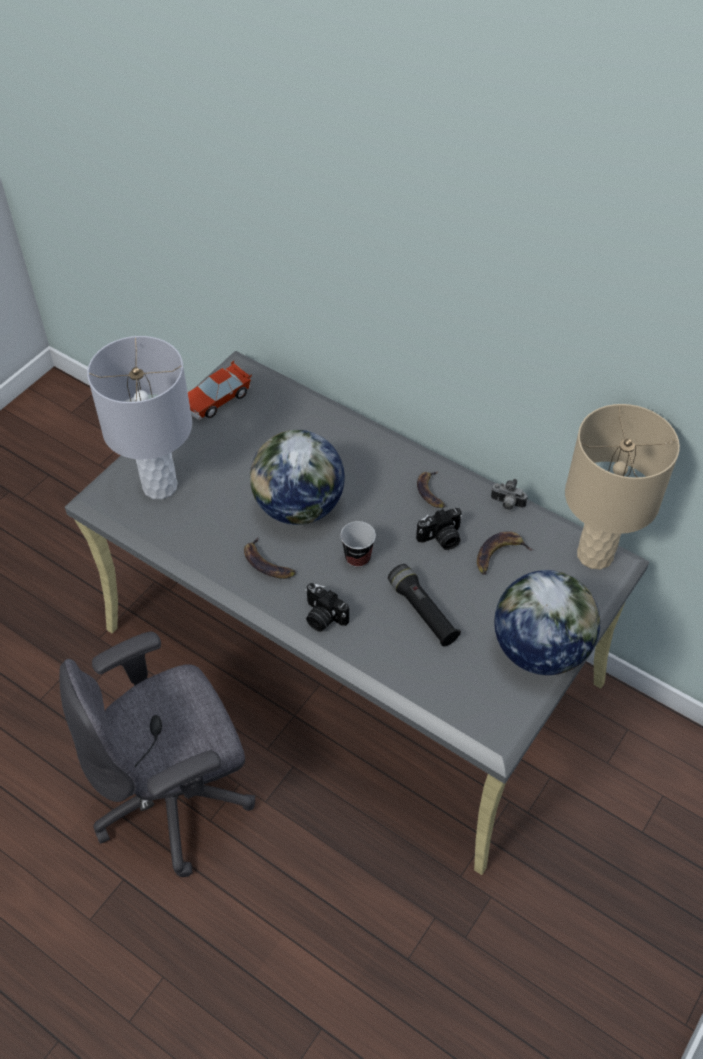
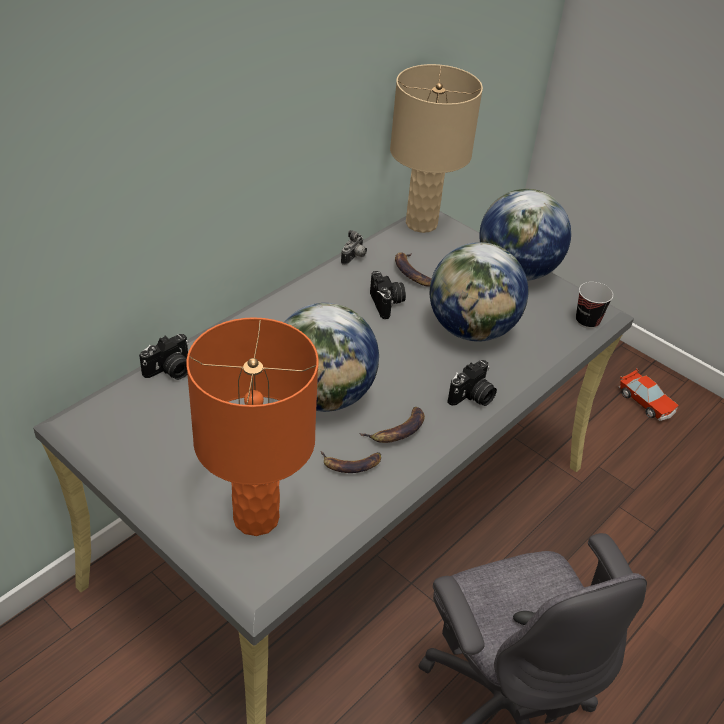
camera: 85 degrees left, 10 degrees down
grey table lamp [87,336,192,499] -> orange table lamp [186,317,319,536]
toy car [188,360,252,420] -> toy car moved to [619,368,679,421]
cup [341,521,376,567] -> cup moved to [576,282,613,329]
black flashlight [388,564,461,646] -> globe [430,242,529,342]
banana [417,471,446,508] -> banana moved to [321,451,381,473]
none -> camera [139,334,189,380]

